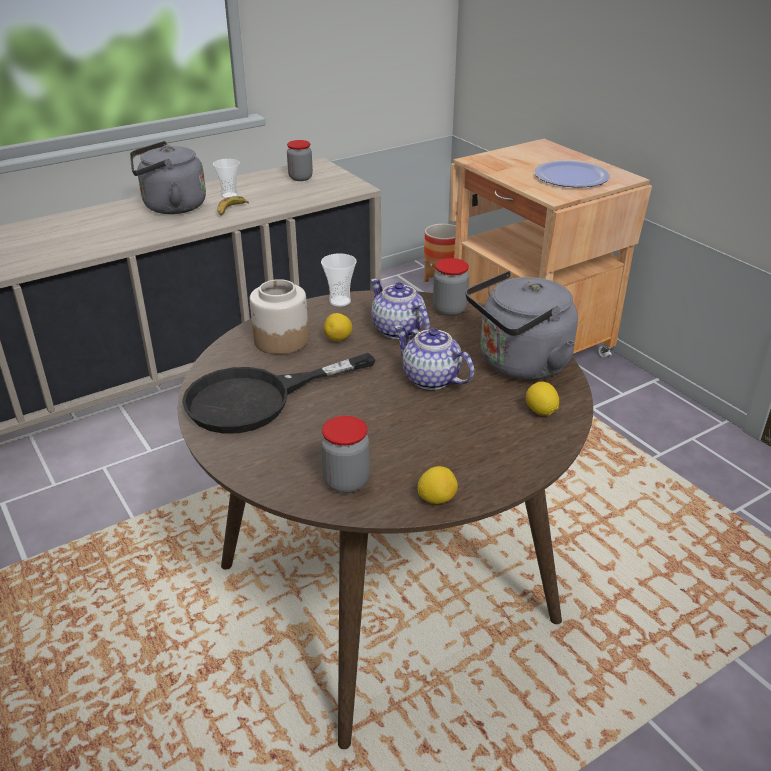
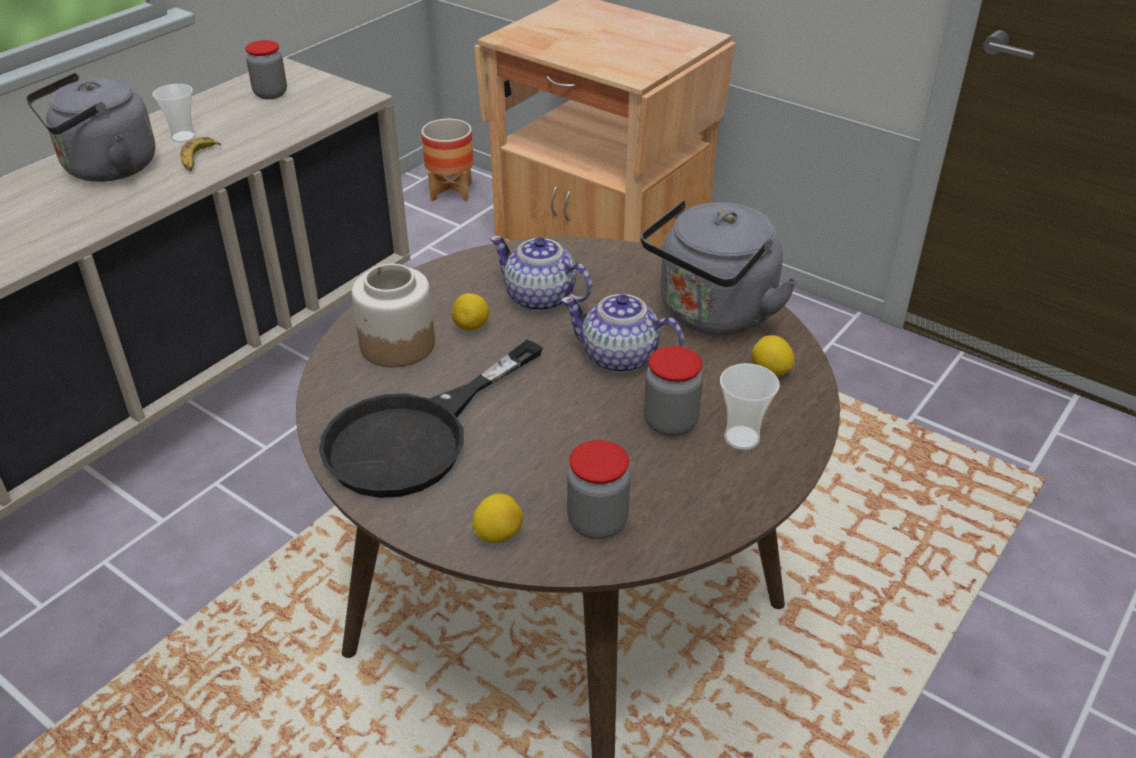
camera: 20 degrees left, 5 degrees up
cup [321,253,357,307] -> cup moved to [720,363,780,450]
lemon [418,466,458,504] -> lemon moved to [472,493,523,543]
jar [433,258,469,316] -> jar moved to [644,346,703,437]
plate [534,161,610,188] -> none

